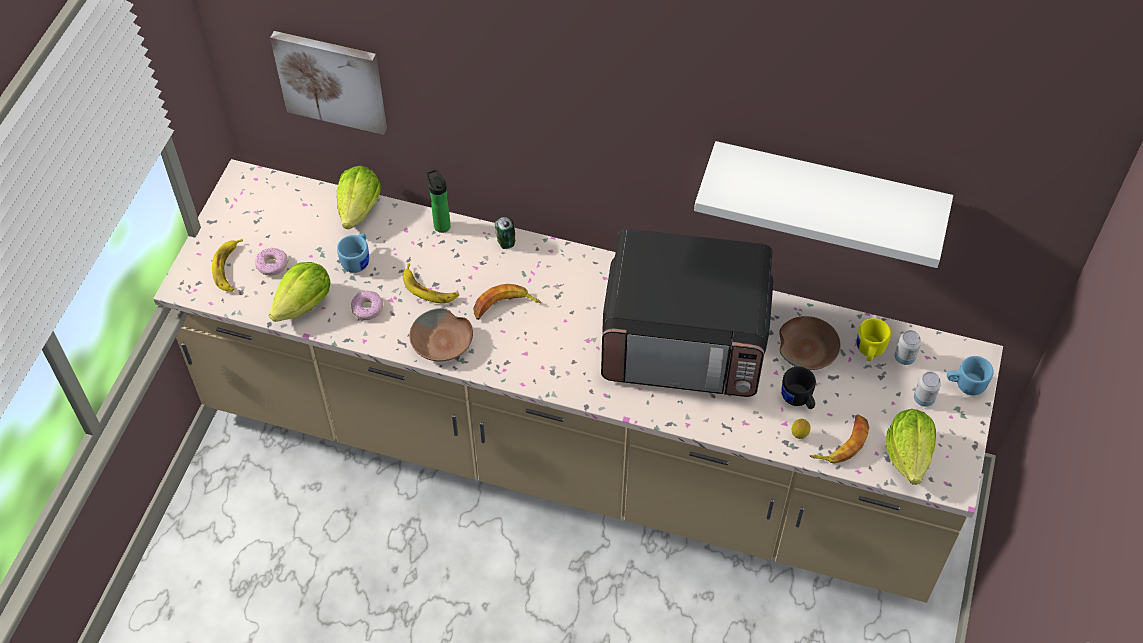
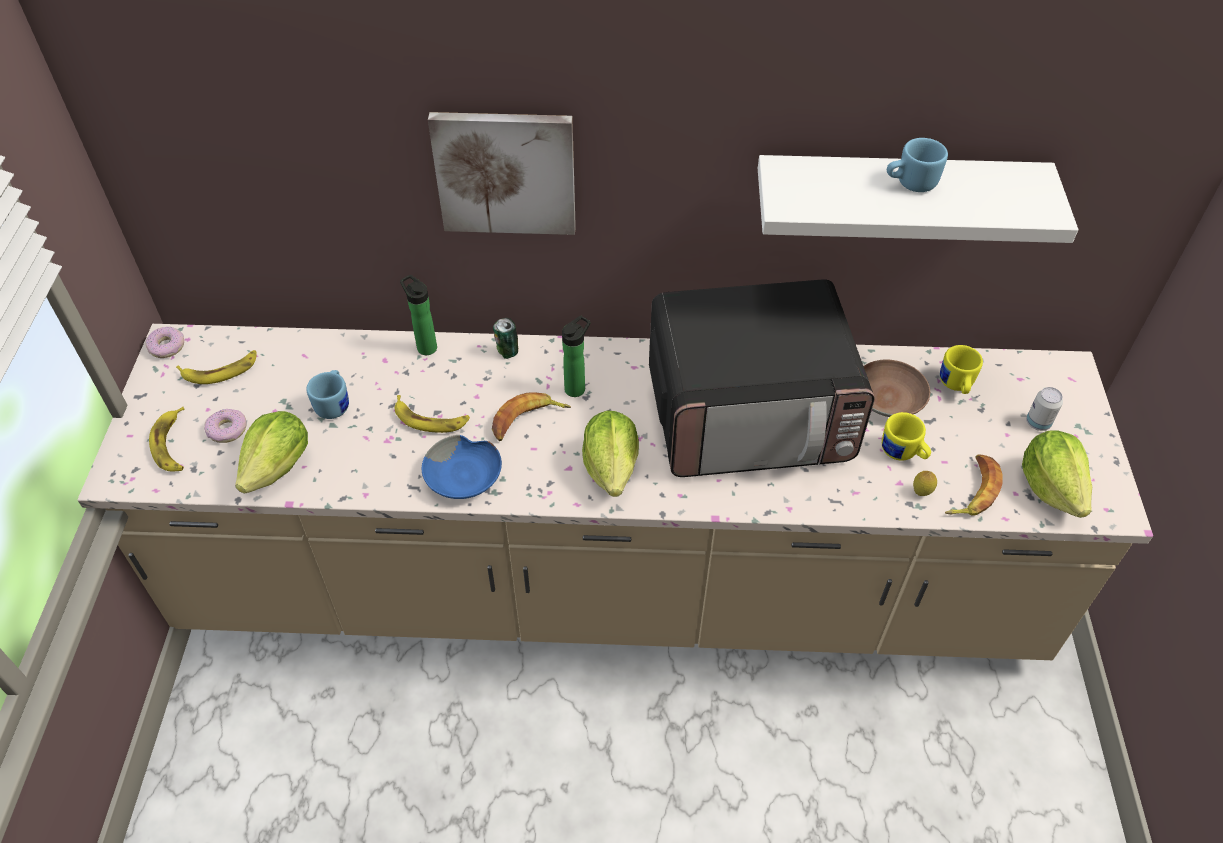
camera: 15 degrees left, 5 degrees down
picture [270,31,387,135] -> picture moved to [428,112,576,235]
lettuce [337,166,381,229] -> lettuce moved to [582,410,639,497]
donut [351,291,383,320] -> donut moved to [145,327,184,358]
brown bowl [409,308,473,362] -> blue bowl [422,435,502,499]
black mug [781,366,816,409] -> yellow mug [882,412,931,461]
can [895,330,921,365] -> none
blue mug [947,356,993,395] -> blue mug moved to [887,138,948,192]
none -> banana [176,350,257,384]
none -> bottle [562,315,591,397]

